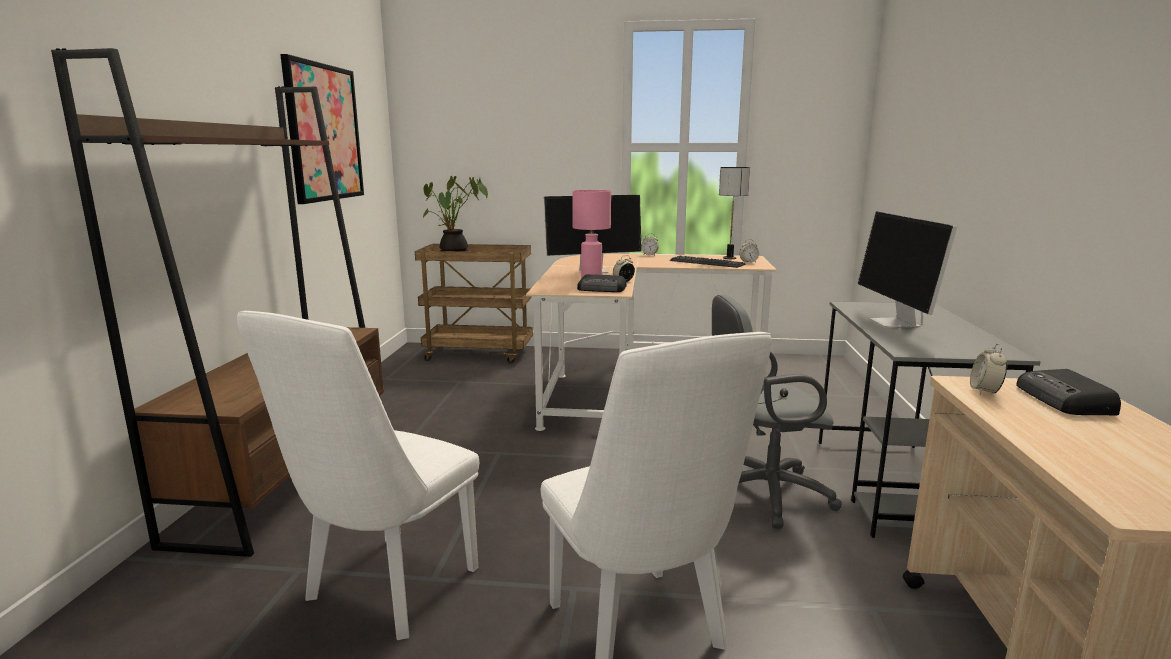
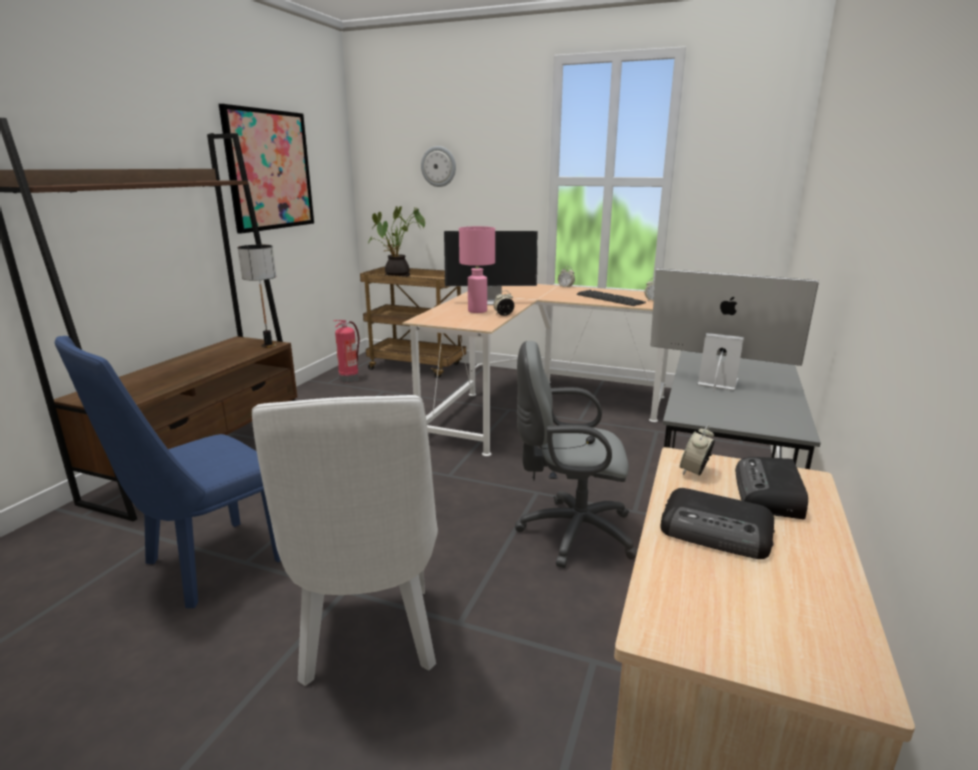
camera: 15 degrees right, 5 degrees up
white chair [237,311,479,640] -> blue chair [55,336,281,608]
radio [577,274,626,292] -> radio moved to [660,488,775,559]
table lamp [719,167,750,259] -> table lamp moved to [238,245,276,348]
monitor [858,211,957,328] -> monitor turned 105 degrees clockwise [651,269,819,392]
none -> fire extinguisher [334,320,359,383]
none -> wall clock [421,146,456,187]

